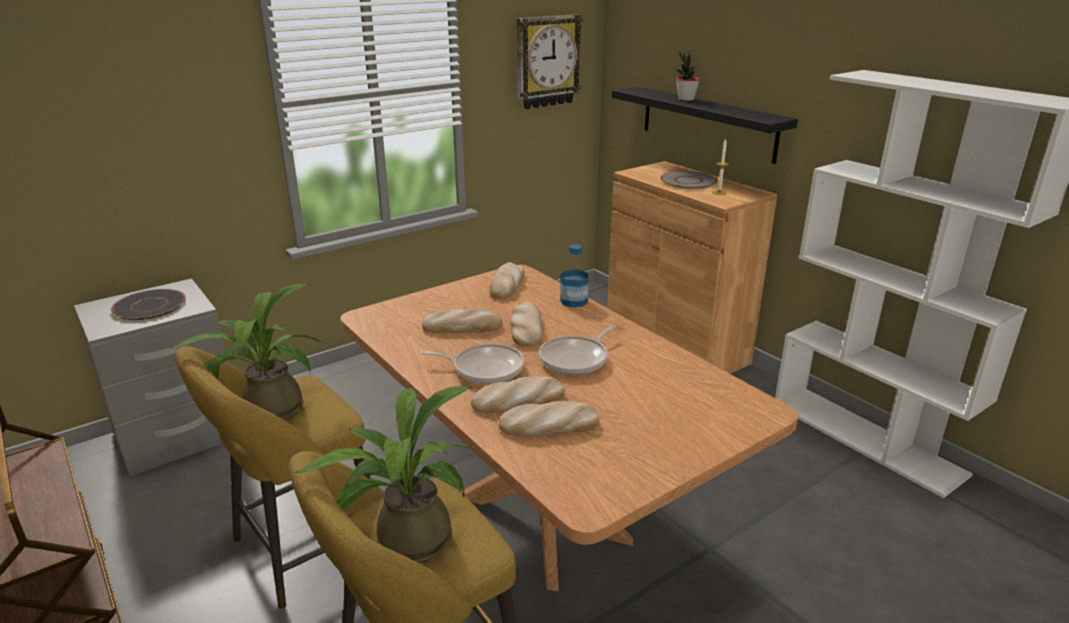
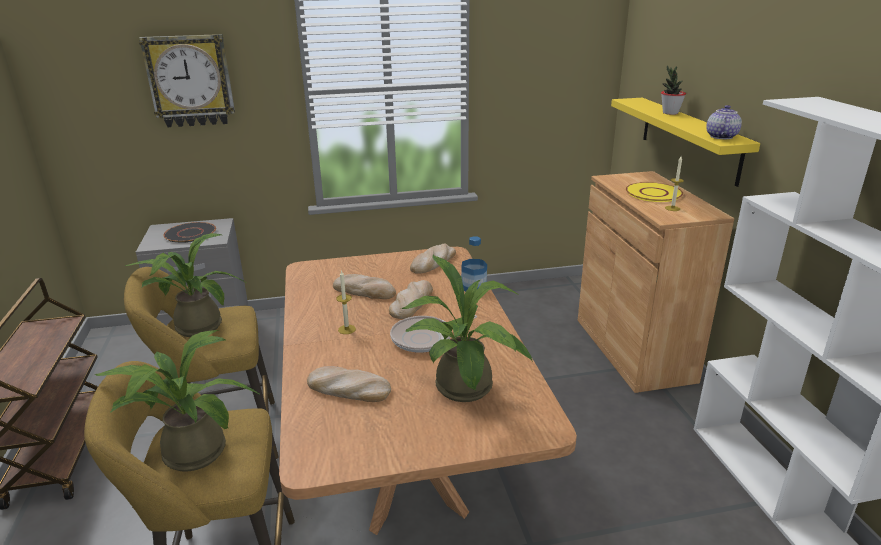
camera: 25 degrees right, 0 degrees up
frying pan [421,344,524,384] -> candle [336,270,356,334]
bread [471,376,565,413] -> none
wall clock [517,14,583,109] -> wall clock moved to [139,34,235,127]
black shelf [612,87,798,164] -> yellow shelf [611,98,760,187]
grey plate [660,171,717,189] -> yellow plate [626,182,683,202]
none -> potted plant [401,254,533,402]
none -> teapot [706,105,742,139]

